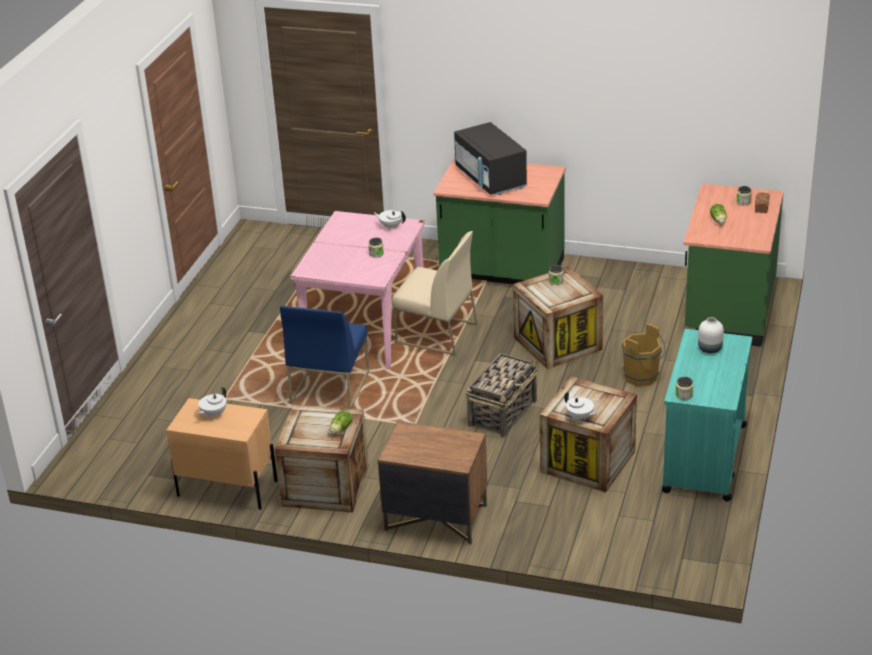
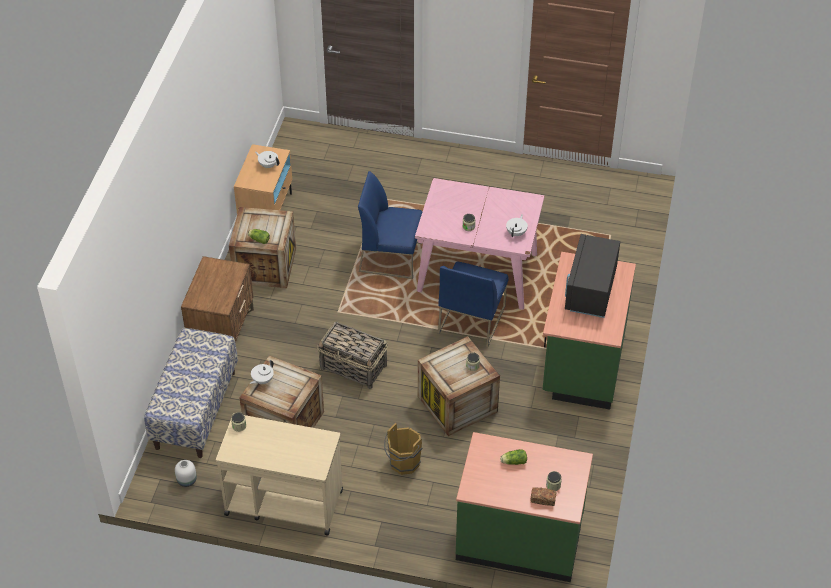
camera: 85 degrees right, 15 degrees up
beige chair [392,231,478,356] -> blue chair [438,261,509,347]
black microwave [454,122,527,195] -> black microwave turned 45 degrees counterclockwise [565,234,620,318]
turquoise cart [662,329,752,502] -> beige cart [216,413,343,535]
white vase [698,317,724,353] -> white vase moved to [175,460,197,487]
none -> bench [144,328,238,458]

